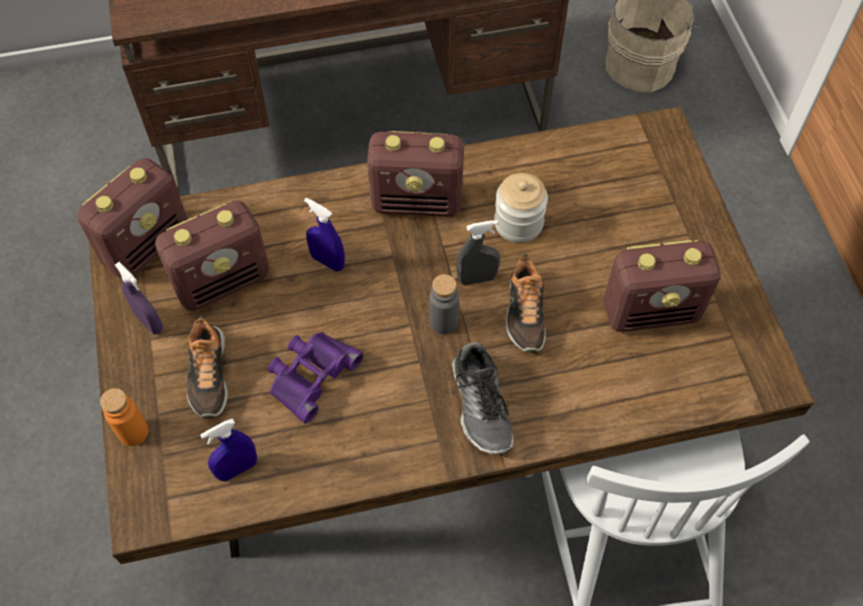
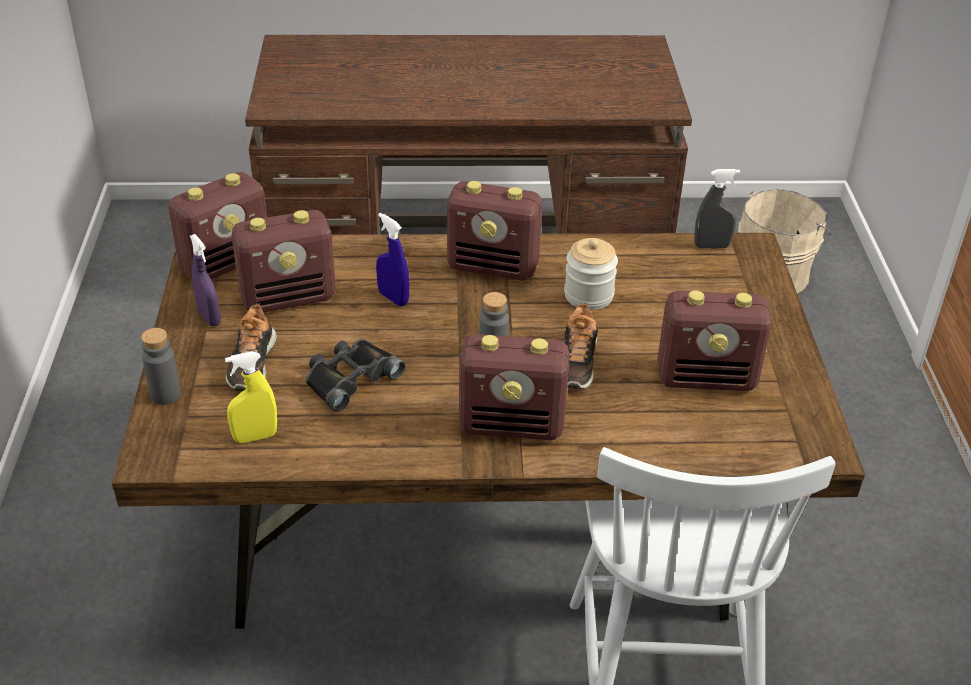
camera: 10 degrees right, 20 degrees down
orange bottle [100,388,149,446] -> grey bottle [141,328,181,405]
blue spray bottle [200,418,257,482] -> yellow spray bottle [225,352,277,443]
purple binoculars [268,332,363,424] -> black binoculars [306,339,406,412]
shoe [452,342,513,454] -> radio [459,334,570,440]
grey spray bottle [456,220,500,285] -> grey spray bottle moved to [694,169,740,249]

